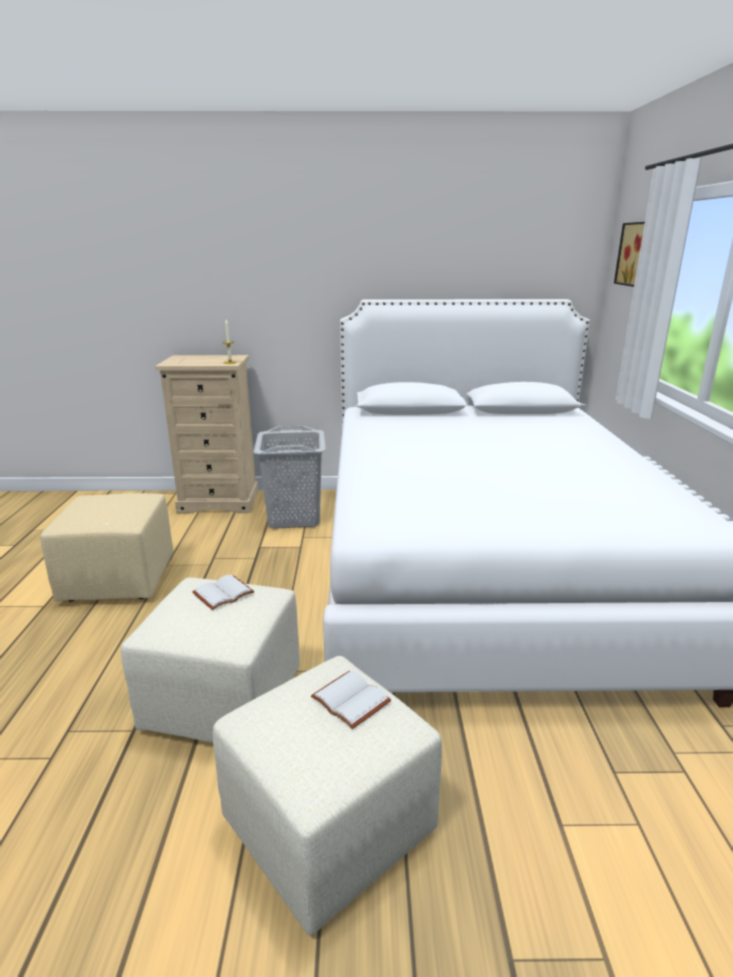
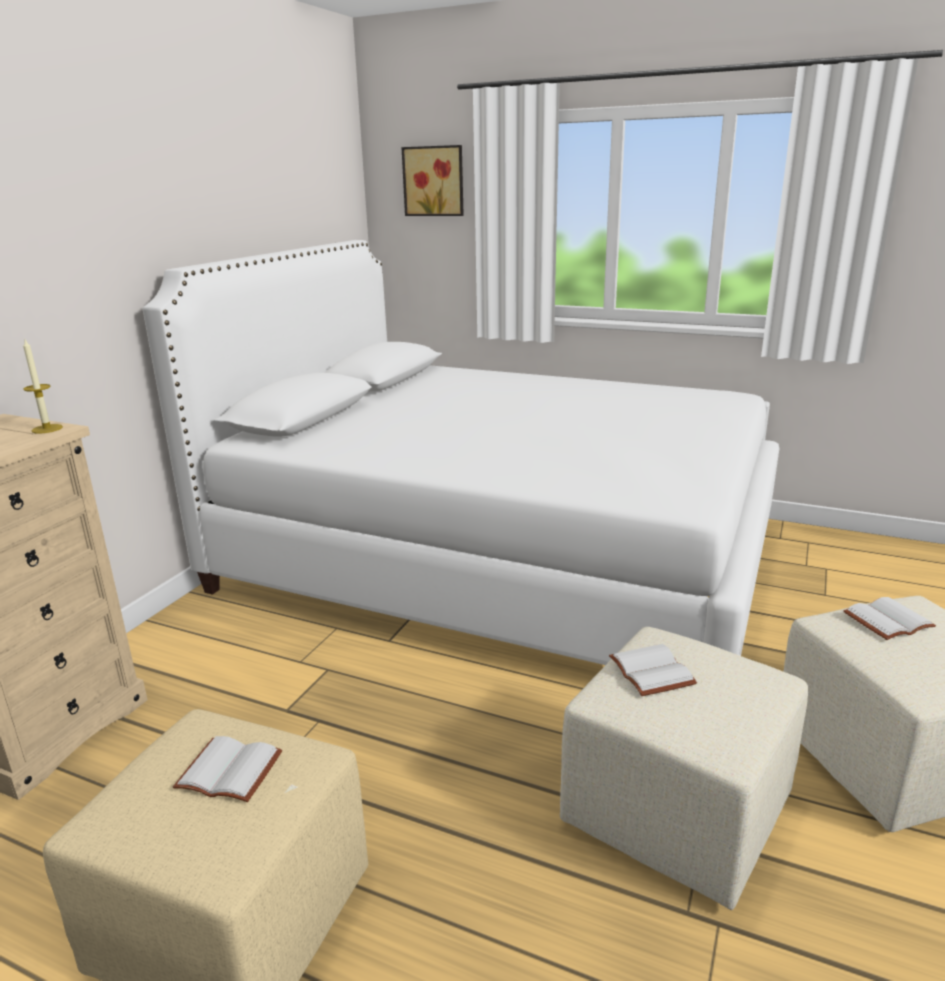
camera: 65 degrees left, 0 degrees up
grey laundry basket [254,426,326,529] -> none
none -> white book [173,736,282,802]

